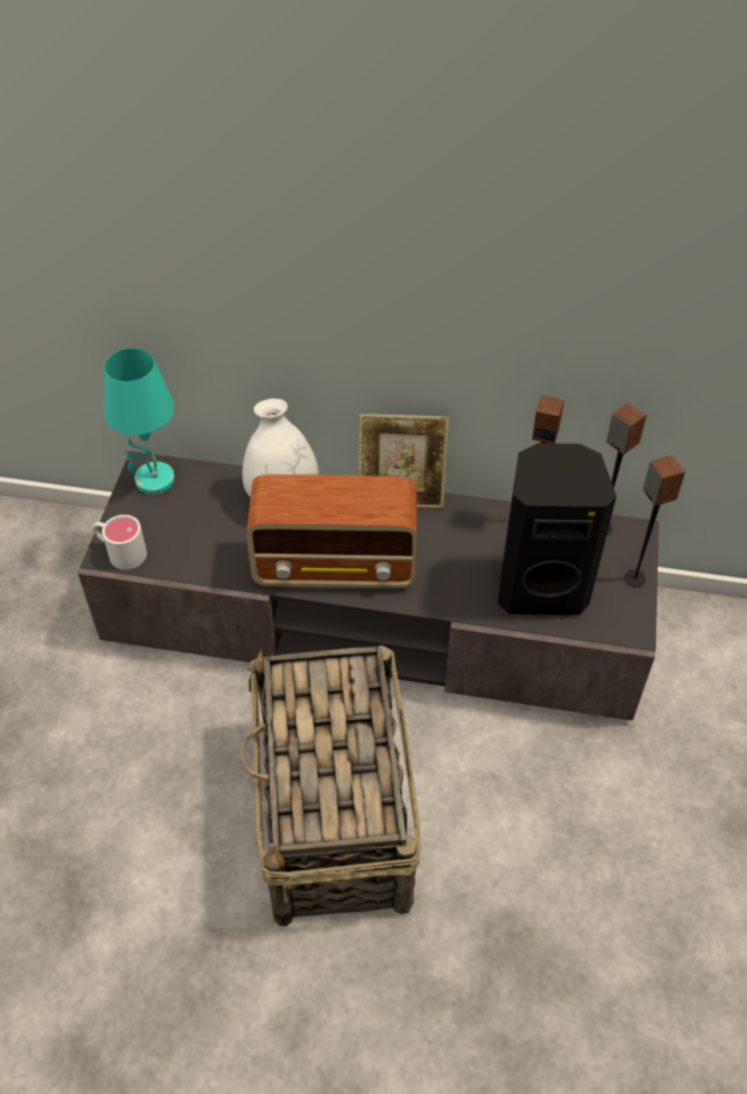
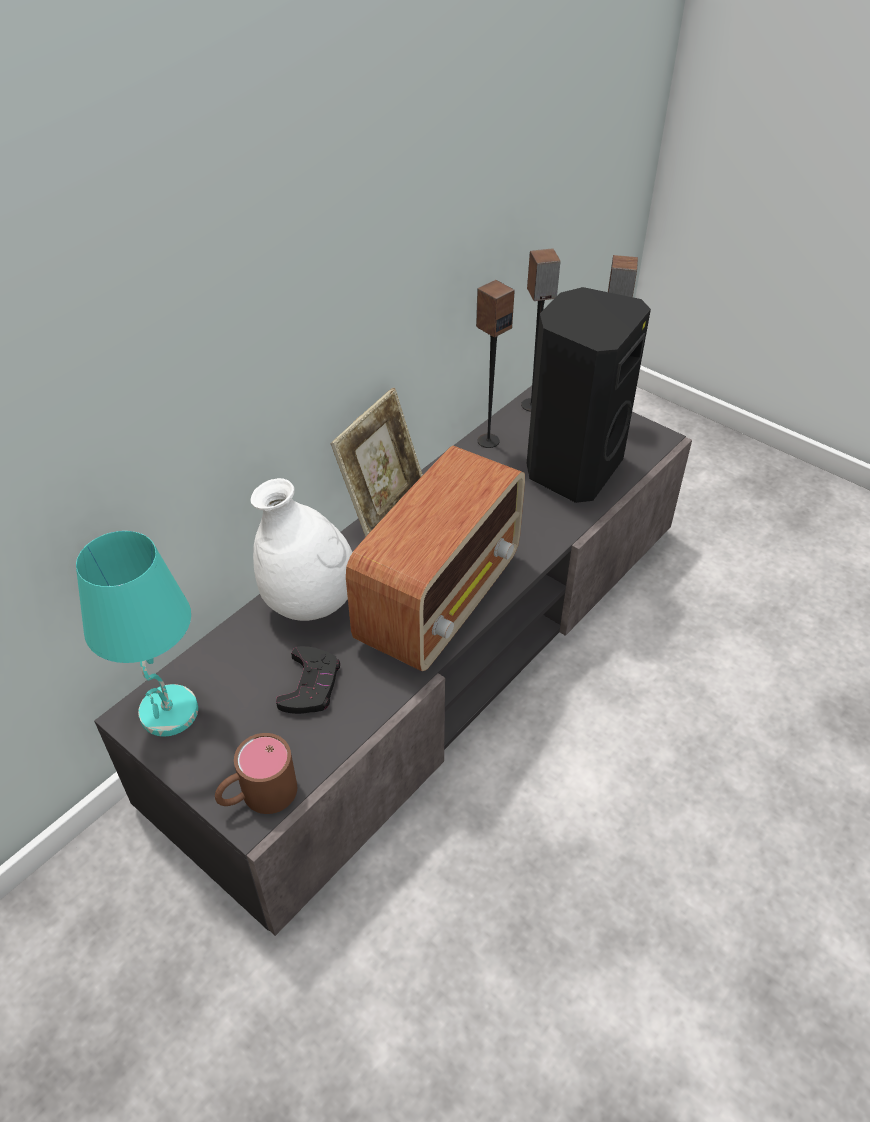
camera: 60 degrees left, 5 degrees down
white mug [93,515,147,570] -> brown mug [215,733,297,814]
basket [239,645,421,926] -> none
none -> black game controller [276,646,340,714]

